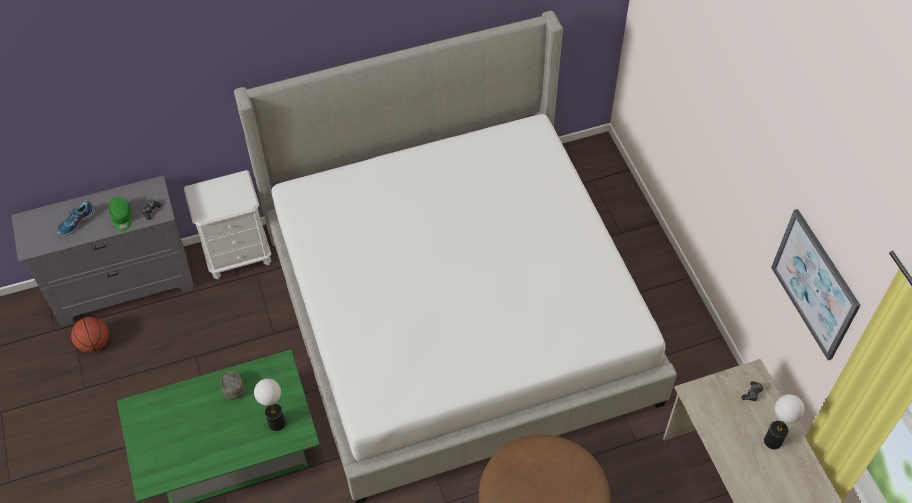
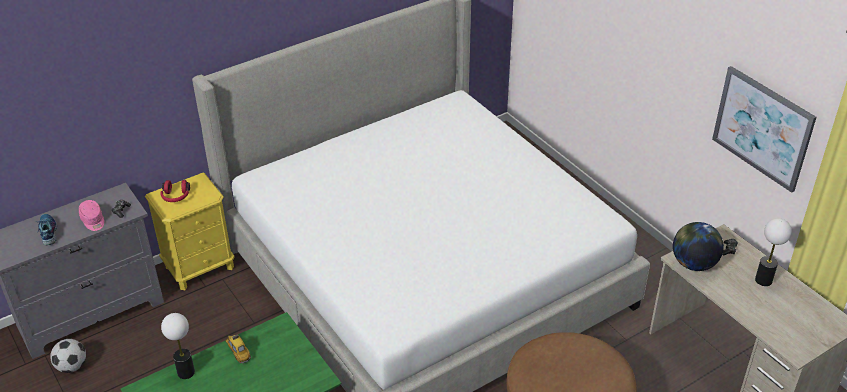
camera: 15 degrees left, 15 degrees down
shoe [57,202,95,236] -> shoe turned 135 degrees clockwise [36,214,57,245]
basketball [71,317,109,353] -> football [50,339,86,373]
green cap [108,196,132,231] -> pink cap [79,200,104,231]
white nightstand [184,170,272,280] -> yellow nightstand [145,173,234,290]
grey cap [221,371,245,400] -> toy car [225,335,251,364]
table lamp [254,378,286,431] -> table lamp moved to [161,313,195,379]
none -> red headphones [160,180,190,202]
none -> globe [673,222,724,271]

